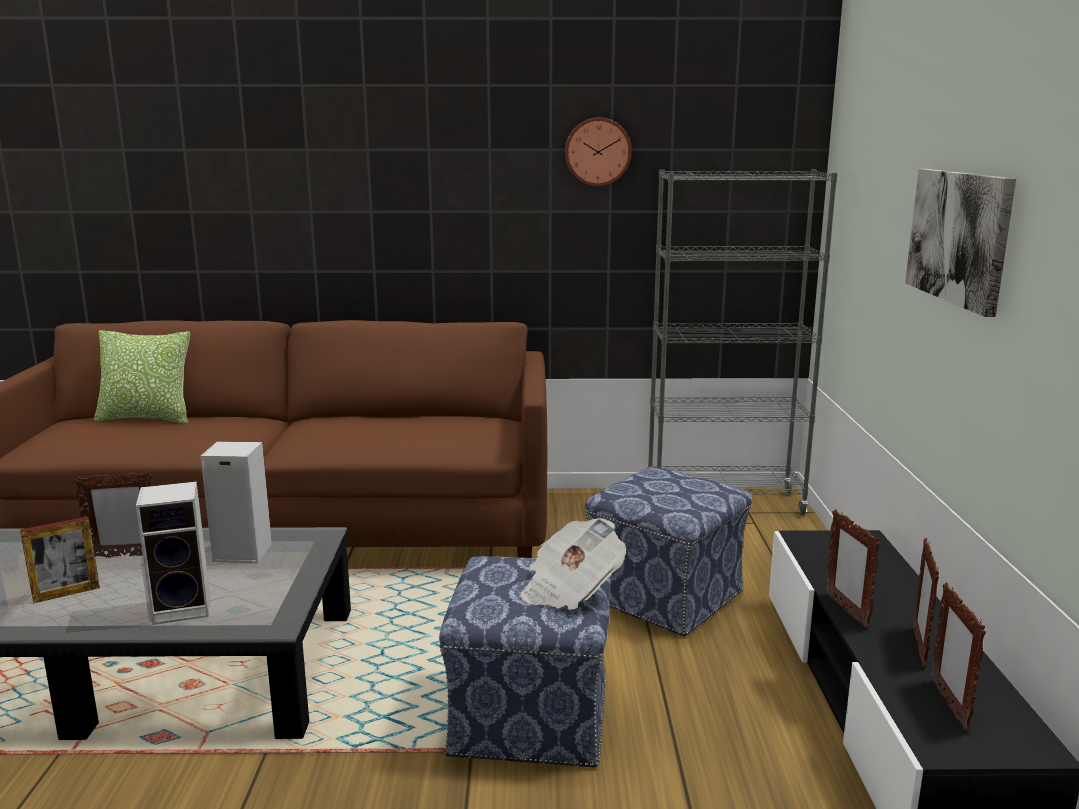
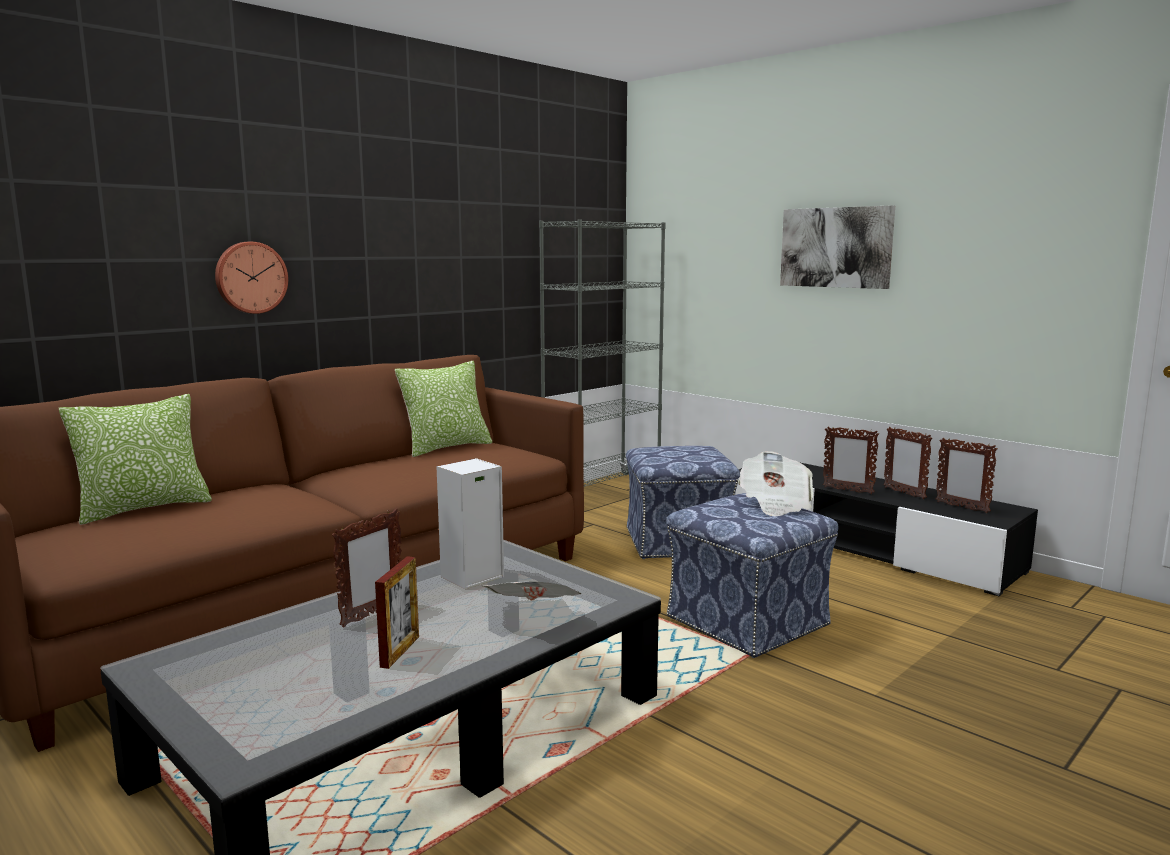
camera: 45 degrees left, 5 degrees down
speaker [136,481,210,625] -> newspaper [483,582,581,600]
wall clock [565,117,632,186] -> wall clock moved to [215,242,288,314]
none -> pillow [395,361,492,457]

